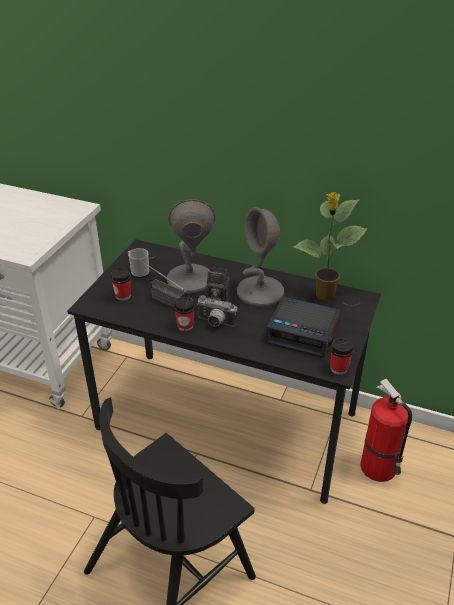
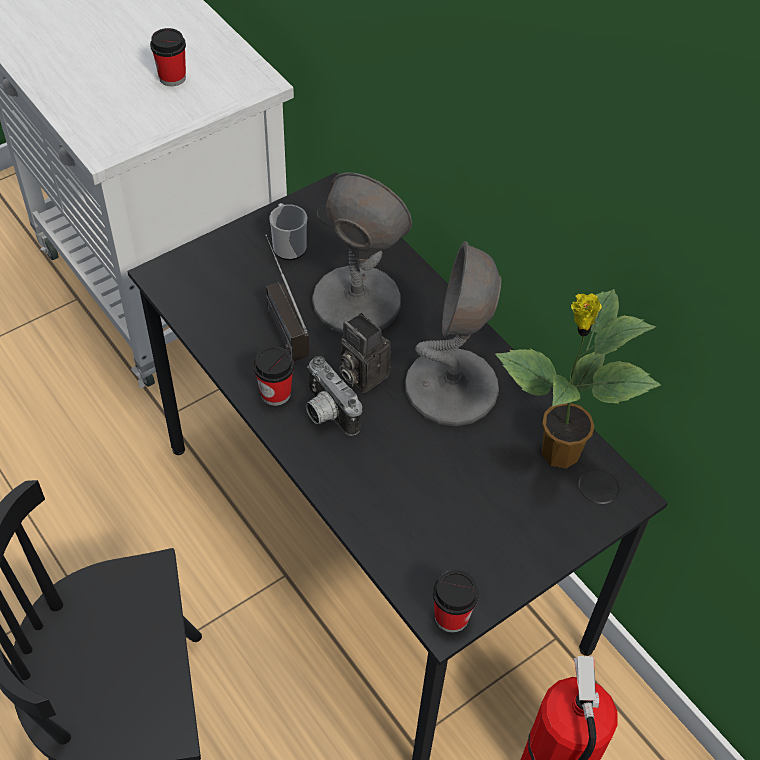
camera: 30 degrees right, 15 degrees up
cup [111,268,131,301] -> cup moved to [150,28,186,86]
alarm clock [265,296,340,358] -> none

